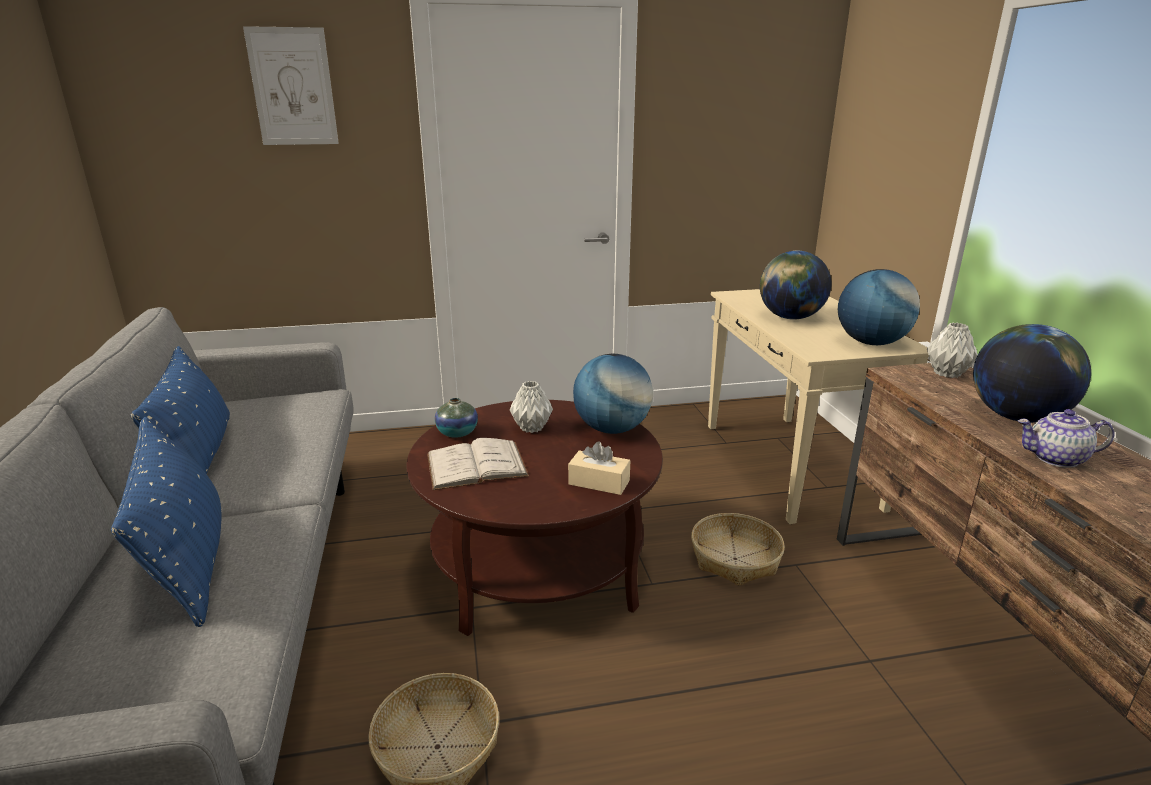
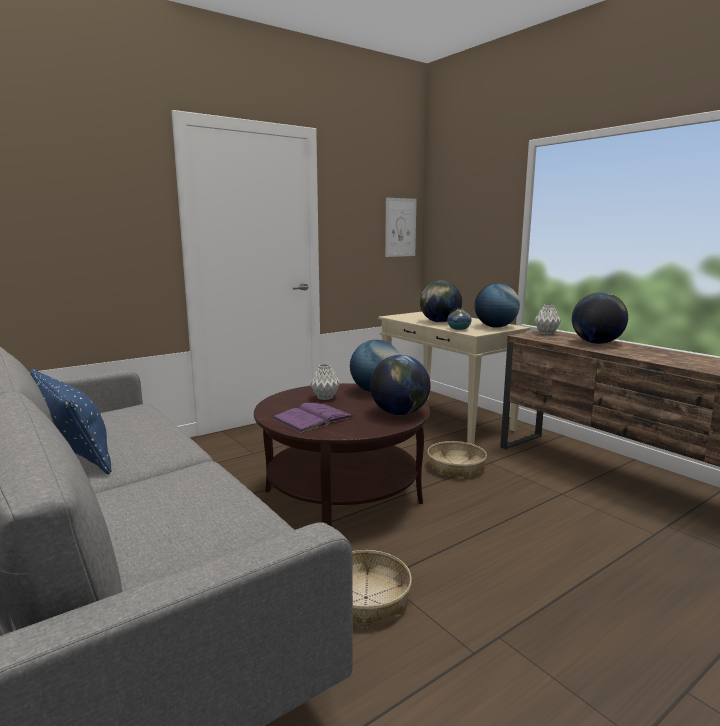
camera: 25 degrees left, 10 degrees down
blue pillow [111,417,222,627] -> none
picture [243,26,339,145] -> picture moved to [385,198,417,257]
white book [427,438,529,490] -> purple book [272,403,354,433]
vase [435,398,478,438] -> vase moved to [447,308,472,330]
beige tissue box [568,441,630,495] -> globe [370,355,431,415]
teapot [1017,409,1115,468] -> none

